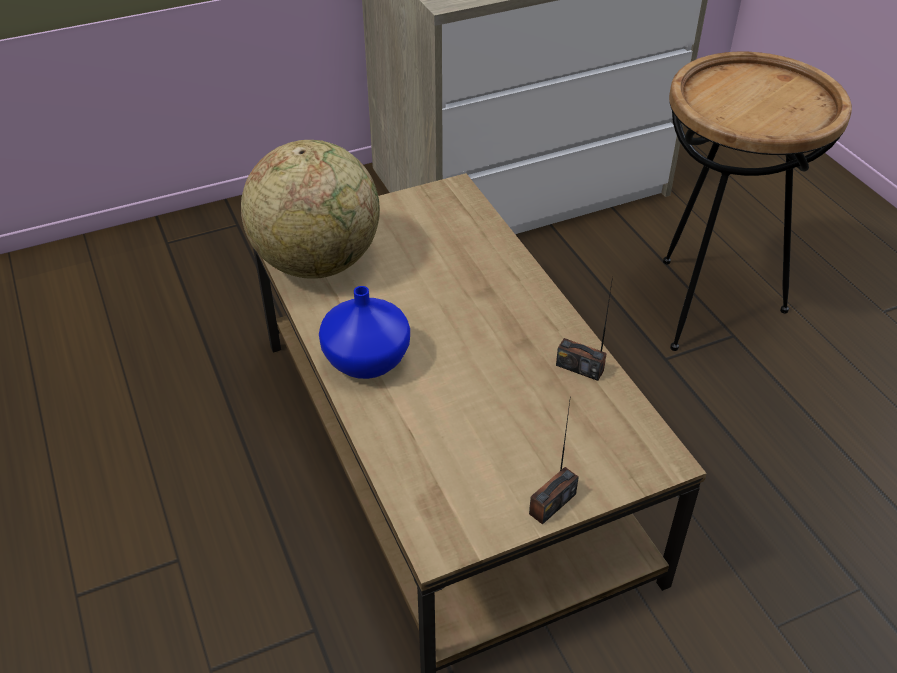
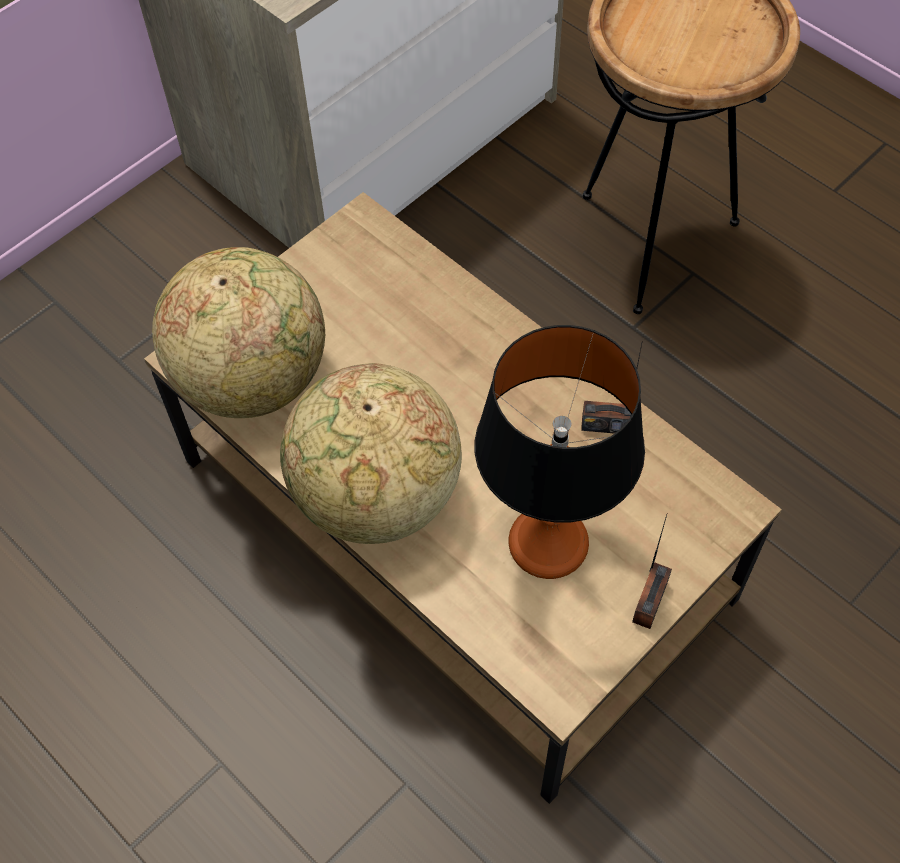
camera: 20 degrees left, 15 degrees up
blue vase [319,286,410,379] -> globe [280,363,462,544]
none -> table lamp [475,325,645,579]

